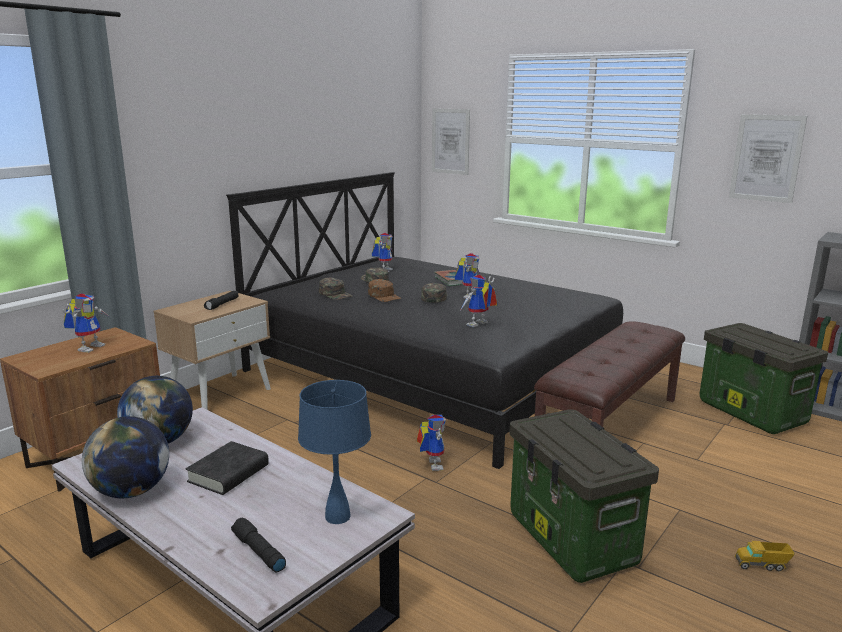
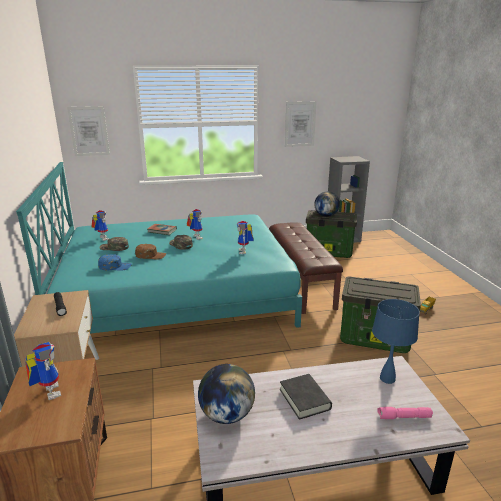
camera: 50 degrees left, 5 degrees up
globe [82,416,169,498] -> globe moved to [314,192,340,217]
black bed [226,172,623,469] -> turquoise bed [16,162,302,334]
black flashlight [231,518,286,573] -> pink flashlight [377,407,433,419]
green cap [319,277,353,300] -> blue cap [98,254,132,271]
toy robot [417,415,446,471] -> none

